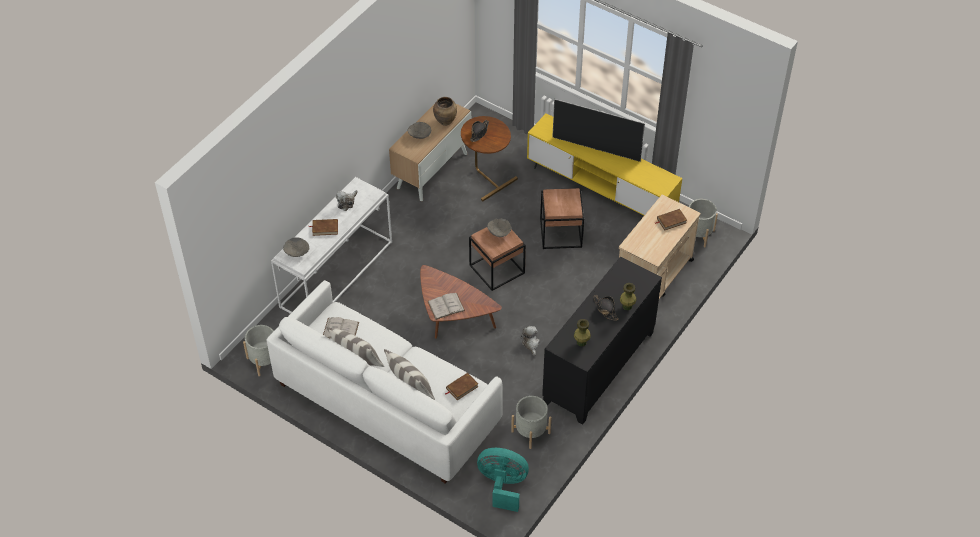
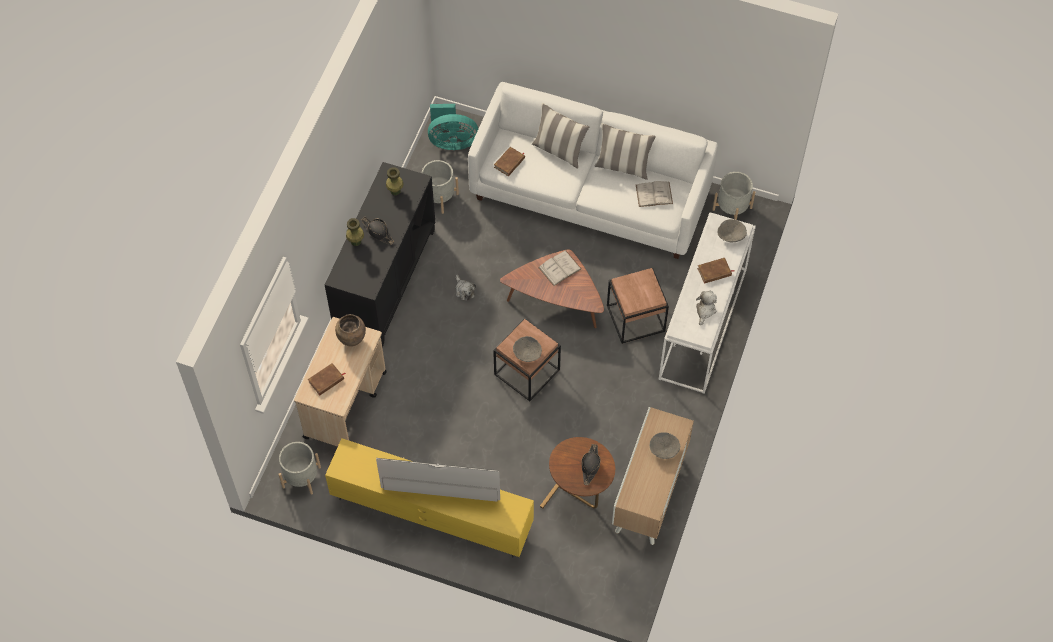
camera: 165 degrees right, 10 degrees up
brown vase [433,97,457,126] -> brown vase moved to [335,314,366,347]
brown side table [540,188,584,249] -> brown side table moved to [607,268,669,344]

